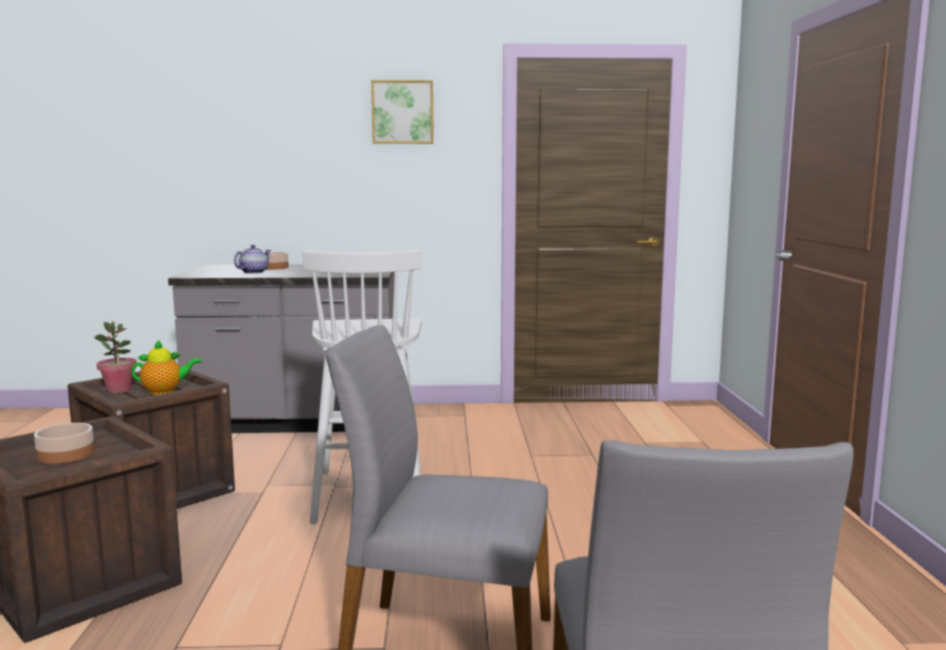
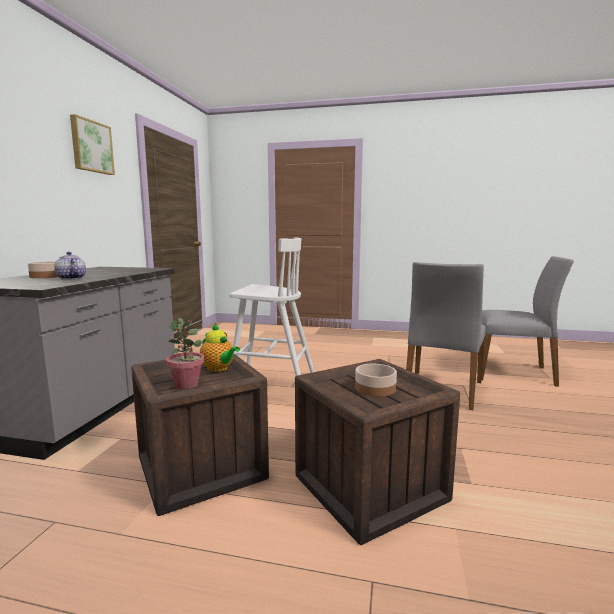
camera: 75 degrees left, 0 degrees up
teapot [131,340,202,395] -> teapot turned 135 degrees clockwise [200,323,240,372]

